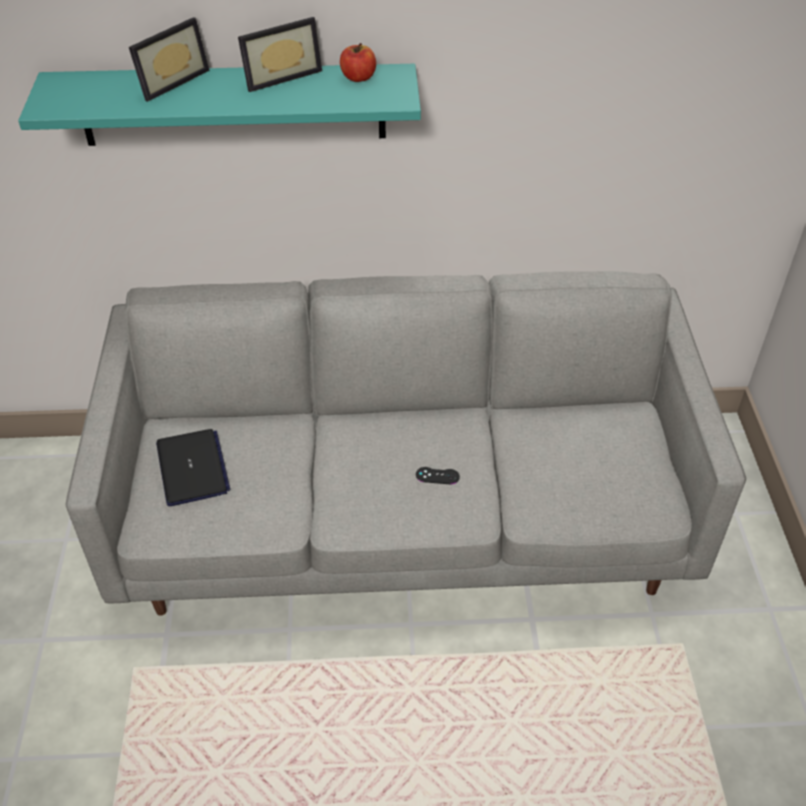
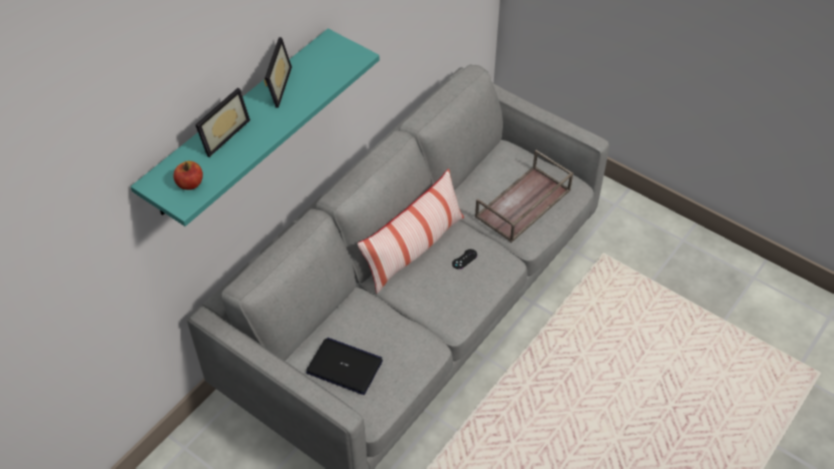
camera: 50 degrees left, 5 degrees up
picture frame [129,17,209,102] -> picture frame turned 45 degrees clockwise [195,88,250,157]
apple [340,43,376,82] -> apple moved to [173,161,203,190]
none -> pillow [357,169,464,294]
none -> brown tray [475,150,573,243]

